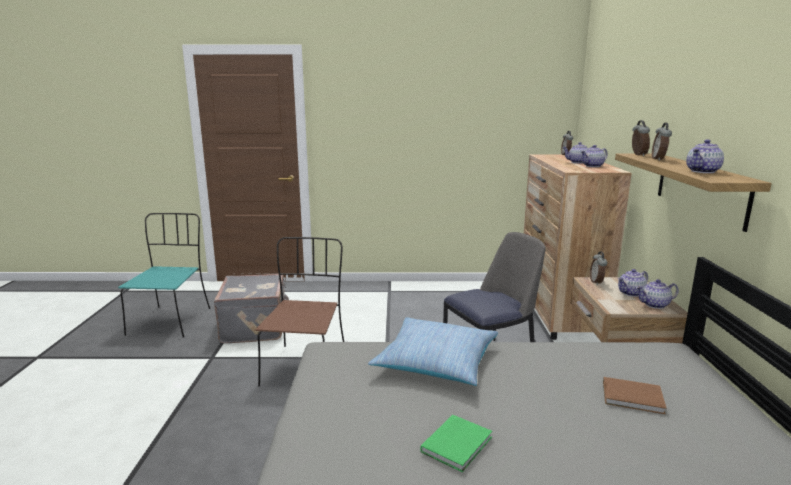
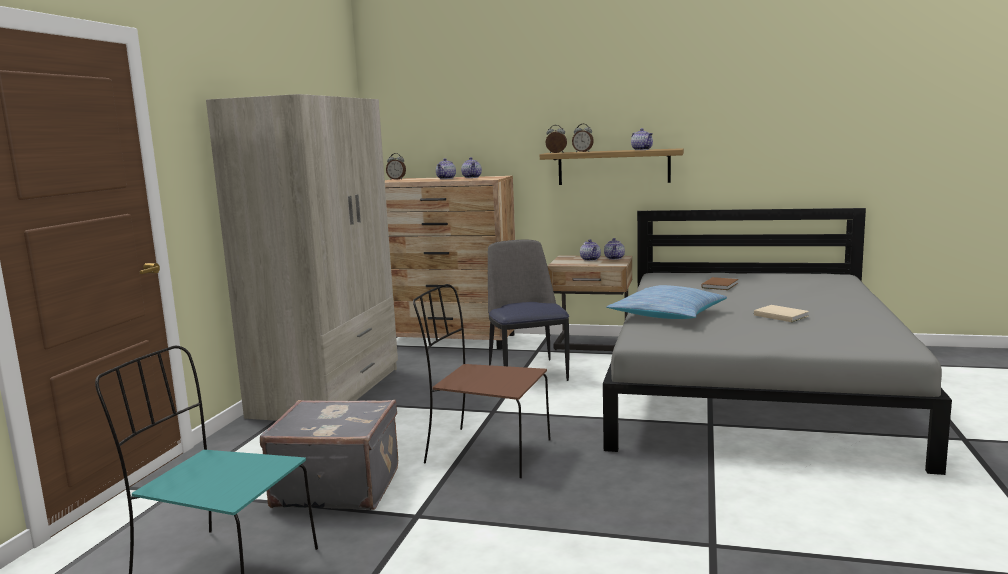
camera: 75 degrees left, 5 degrees down
green book [421,415,492,472] -> beige book [754,305,809,322]
alarm clock [590,252,608,285] -> none
none -> beige wardrobe [206,94,398,421]

